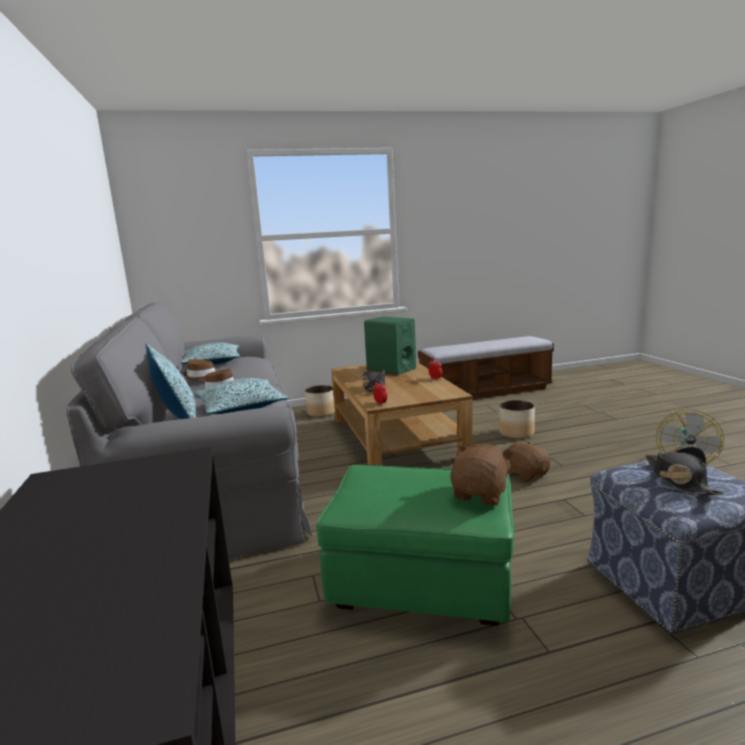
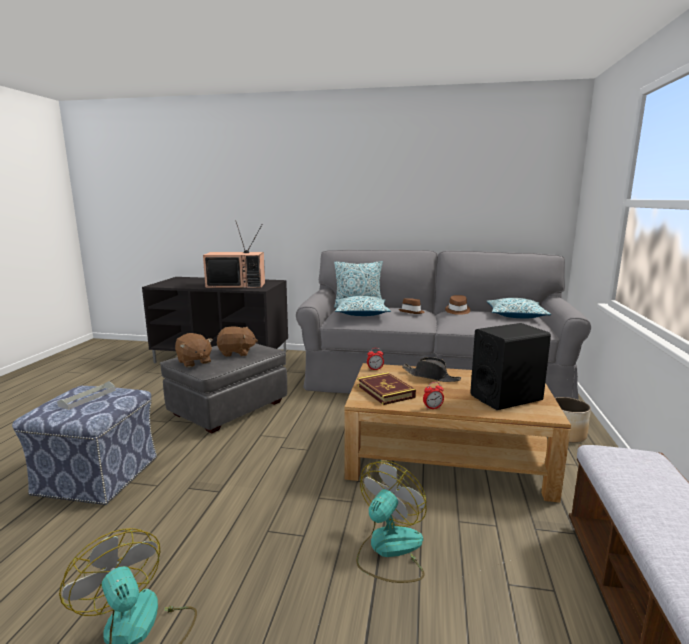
camera: 115 degrees right, 0 degrees up
green ottoman [316,465,514,626] -> grey ottoman [160,343,287,433]
green speaker [364,316,416,375] -> black speaker [470,323,551,410]
planter [499,400,535,439] -> fan [356,460,427,583]
brown plush toy [504,442,551,482] -> brown plush toy moved to [216,326,258,357]
black hat [646,447,724,495] -> grey tray [57,381,116,410]
none -> television [203,220,265,288]
none -> book [357,372,416,405]

